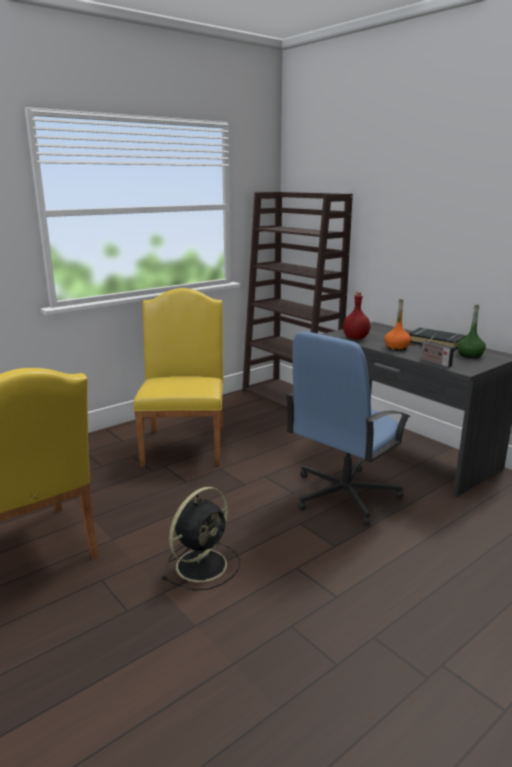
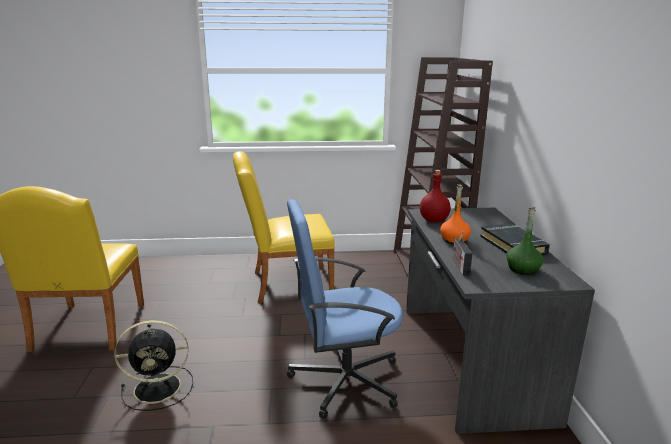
camera: 35 degrees right, 0 degrees up
yellow chair [133,288,223,467] -> yellow chair turned 135 degrees counterclockwise [233,151,335,303]

